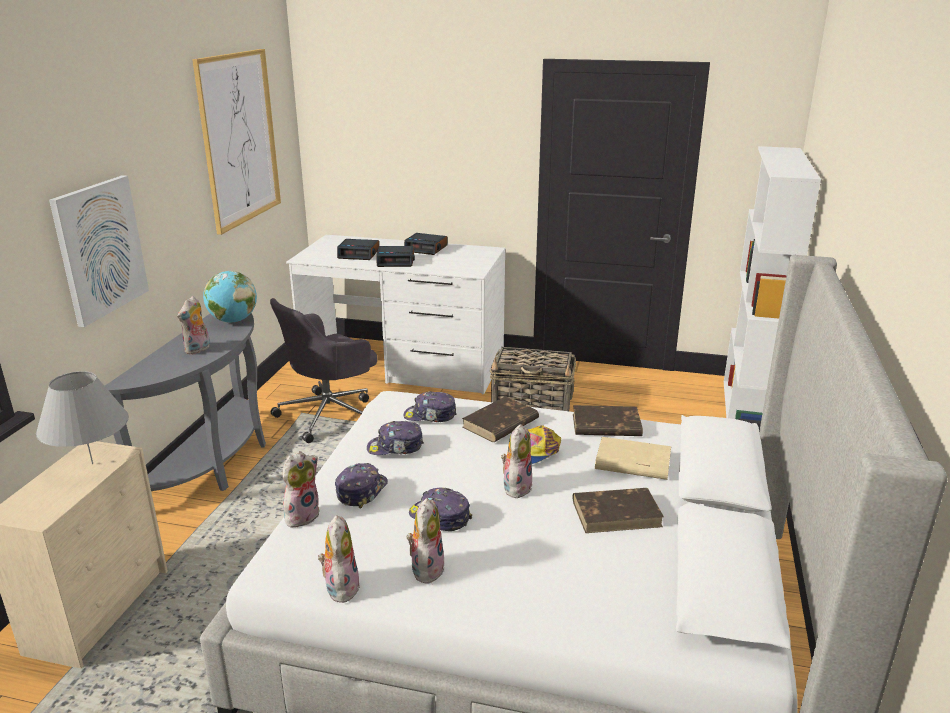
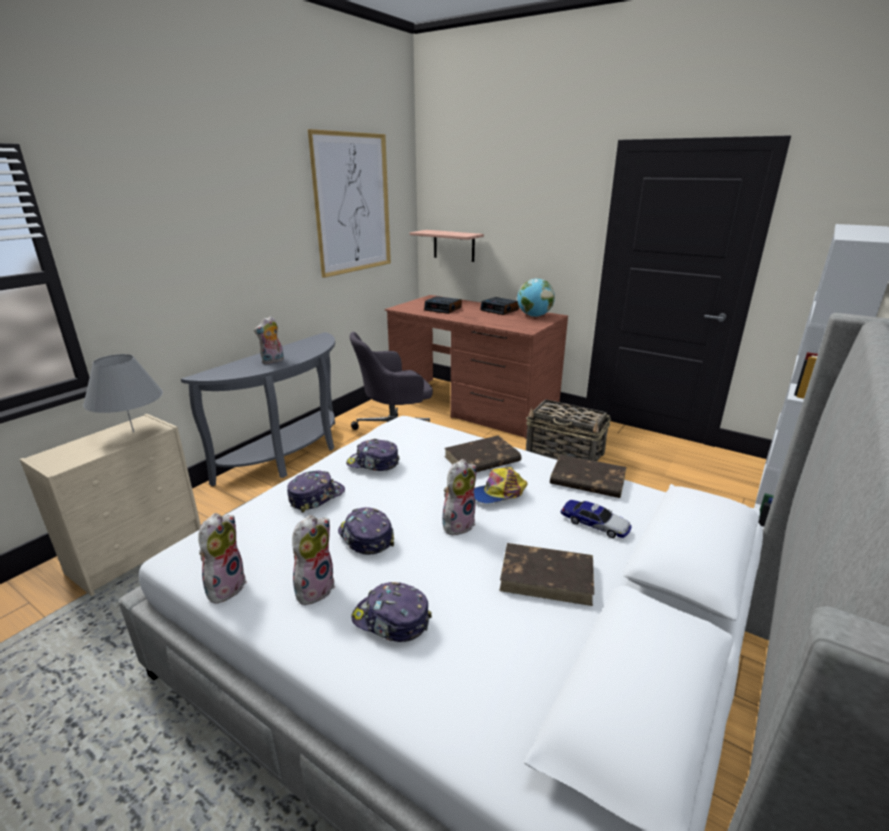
camera: 20 degrees right, 0 degrees up
picture [49,175,149,327] -> none
globe [203,271,257,322] -> globe moved to [517,278,555,317]
plush toy [283,451,320,527] -> none
white desk [286,235,506,395] -> brown desk [385,295,568,439]
alarm clock [376,246,415,267] -> none
cap [403,391,456,422] -> cap moved to [351,582,432,642]
beige book [595,437,671,480] -> toy car [561,500,632,538]
none -> shelf [410,230,484,262]

